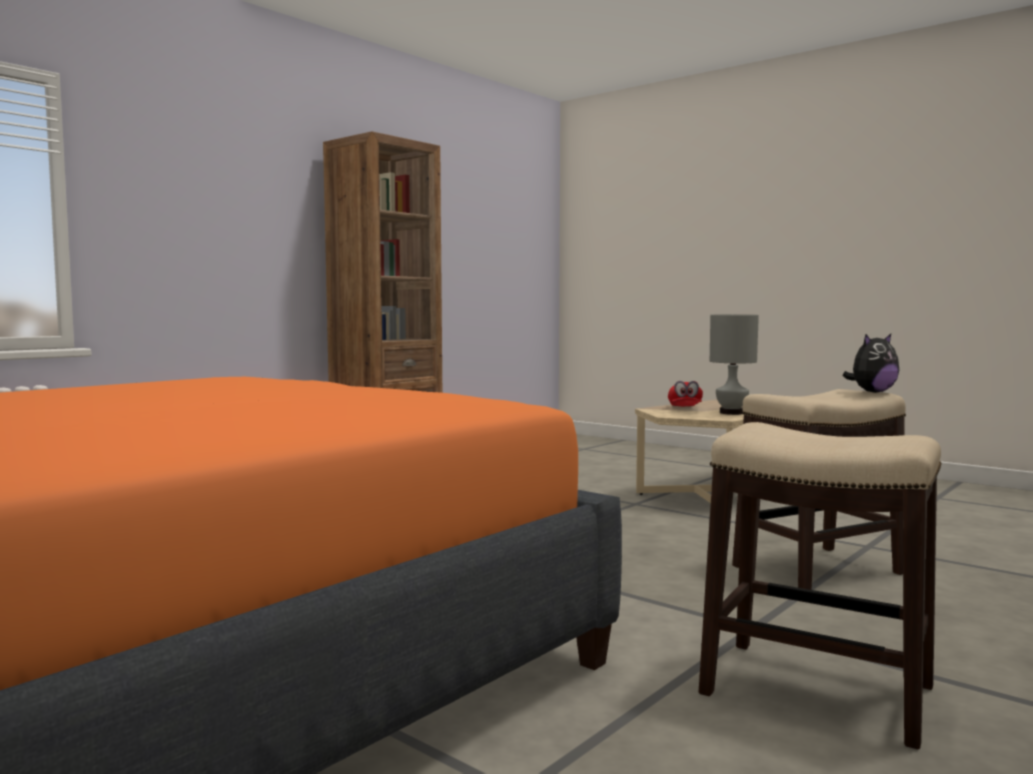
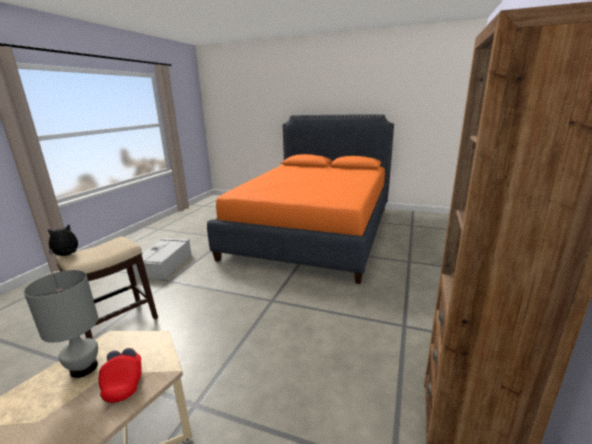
camera: 160 degrees right, 15 degrees up
stool [699,422,941,749] -> grey storage box [132,238,191,280]

